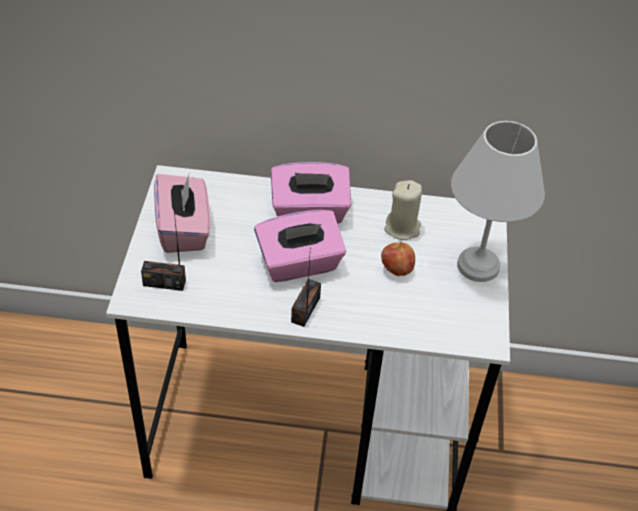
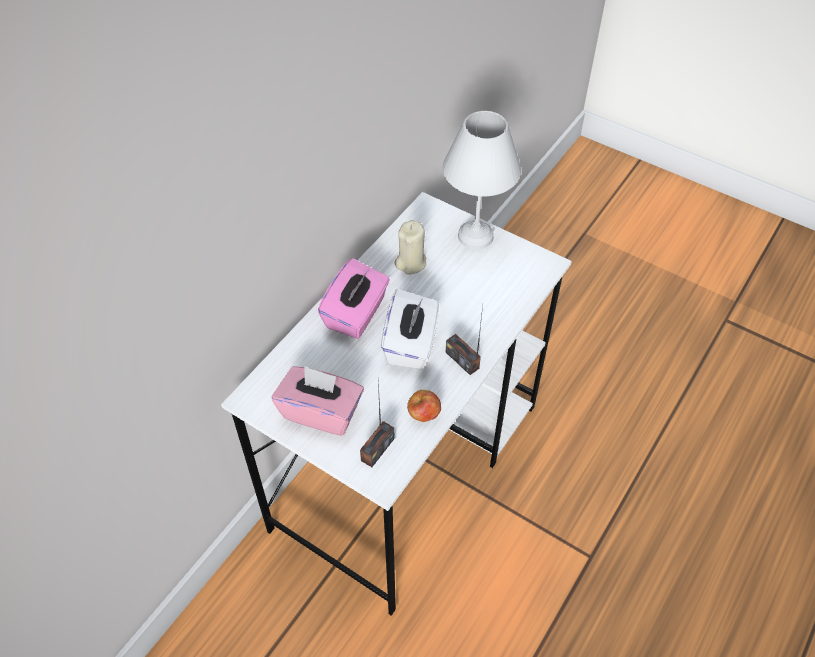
camera: 60 degrees left, 5 degrees up
pink tissue box [254,210,346,282] -> white tissue box [381,289,439,369]
apple [381,241,415,276] -> apple moved to [407,390,441,422]

